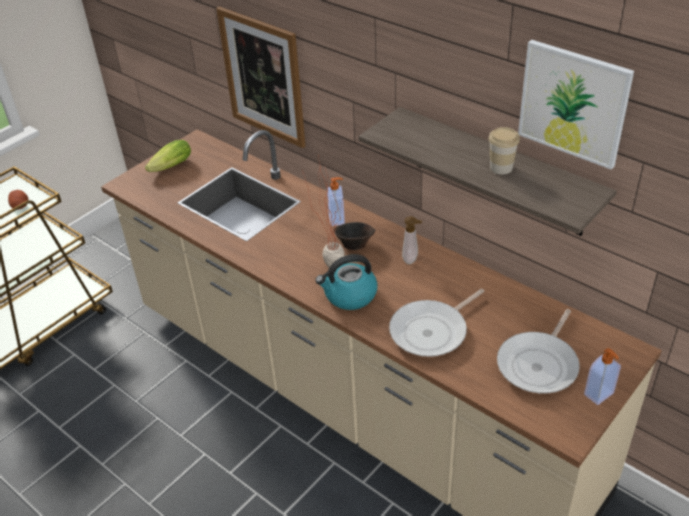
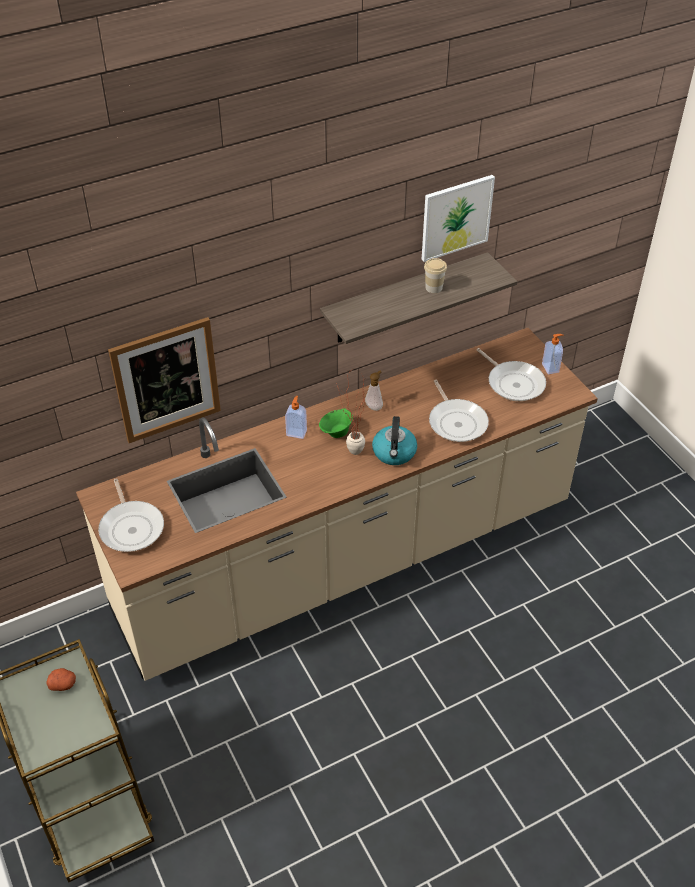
camera: 70 degrees left, 5 degrees up
lettuce [145,140,191,172] -> frying pan [98,478,164,552]
brown bowl [333,222,376,250] -> green bowl [319,408,353,438]

